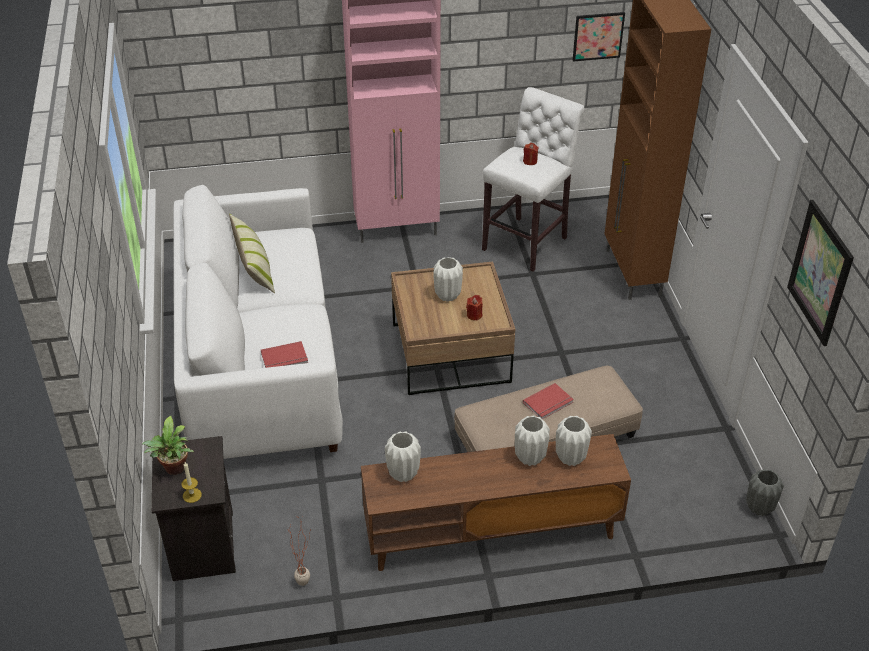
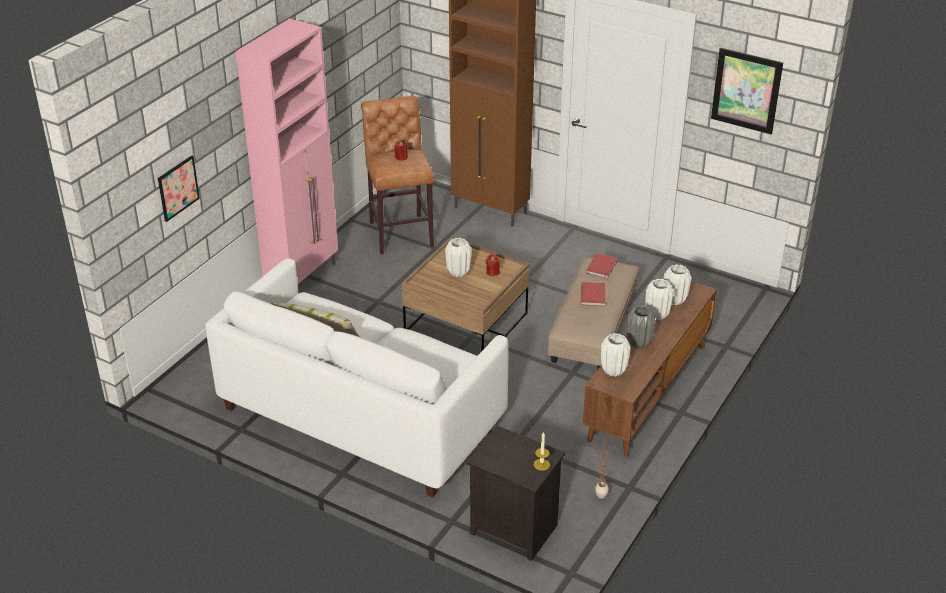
camera: 50 degrees left, 5 degrees down
potted plant [142,416,194,475] -> none
red book [261,341,308,368] -> red book moved to [586,253,618,278]
white stool [482,87,585,272] -> brown stool [361,96,434,254]
picture [573,12,625,61] -> picture moved to [158,155,200,222]
grey vase [746,469,784,516] -> grey vase moved to [627,306,655,348]

